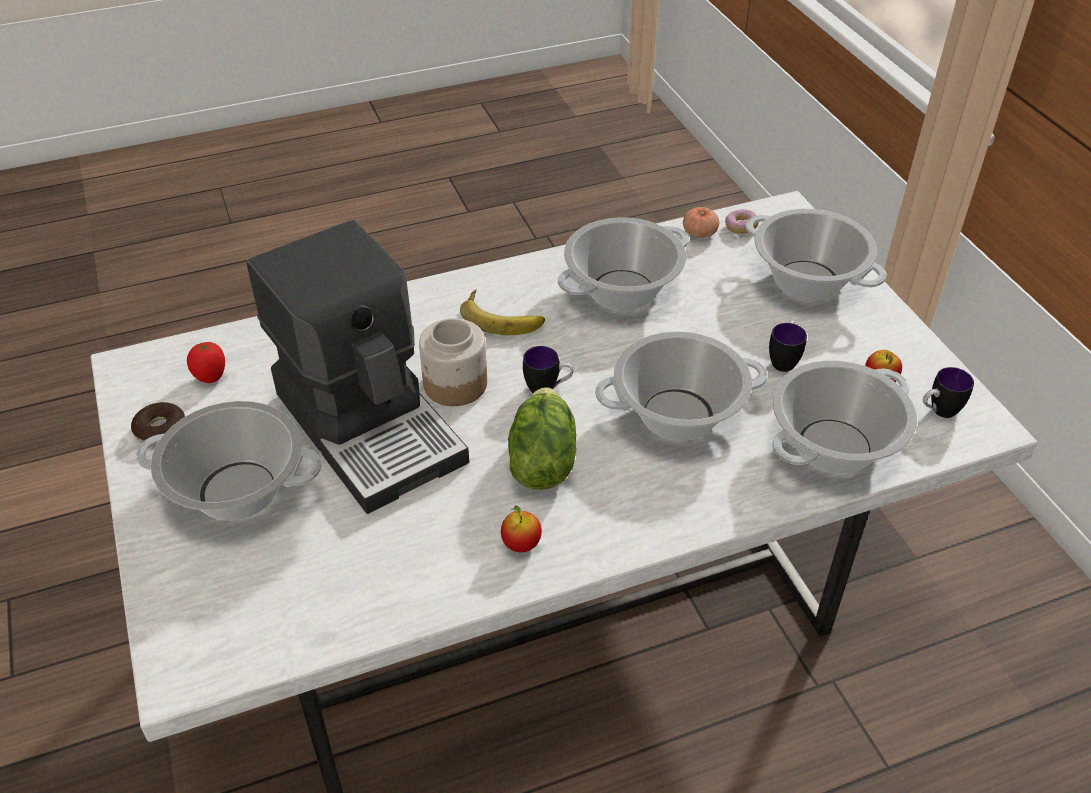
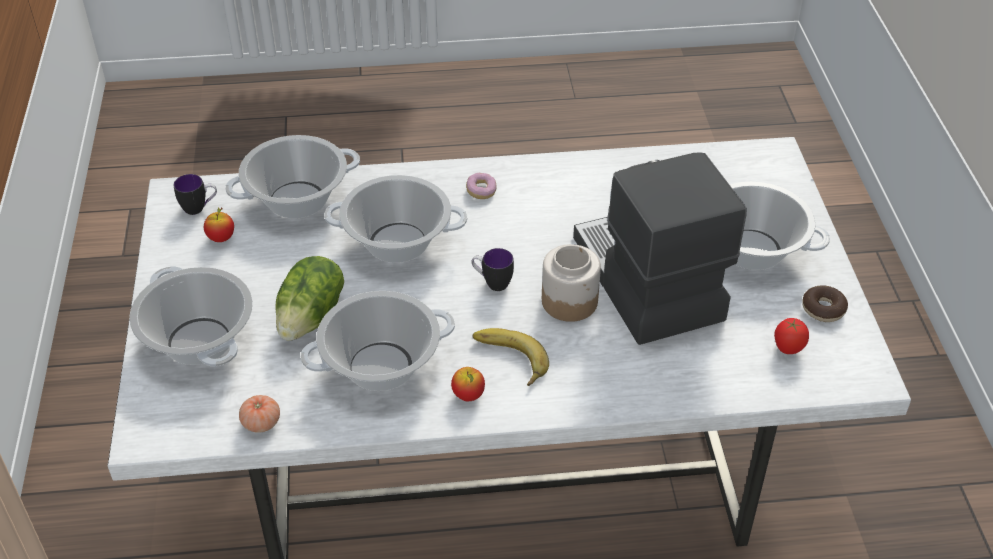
camera: 165 degrees left, 0 degrees up
apple [501,505,542,552] -> apple moved to [451,367,485,401]
lettuce [508,387,576,490] -> lettuce moved to [275,256,344,341]
donut [725,209,759,234] -> donut moved to [466,173,497,199]
mug [769,321,807,372] -> none

